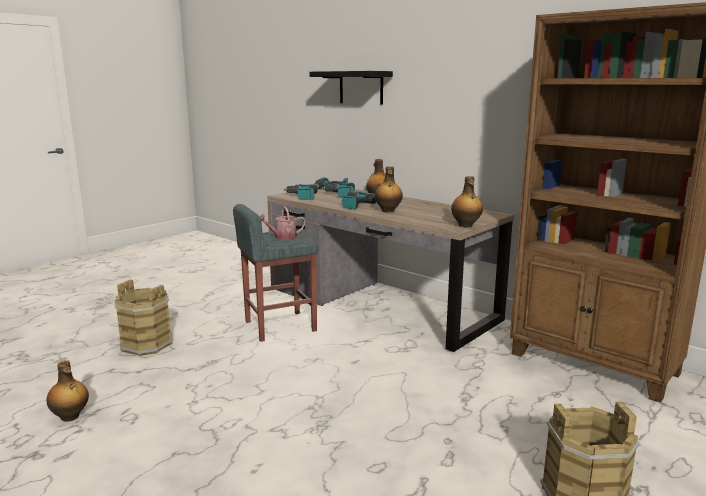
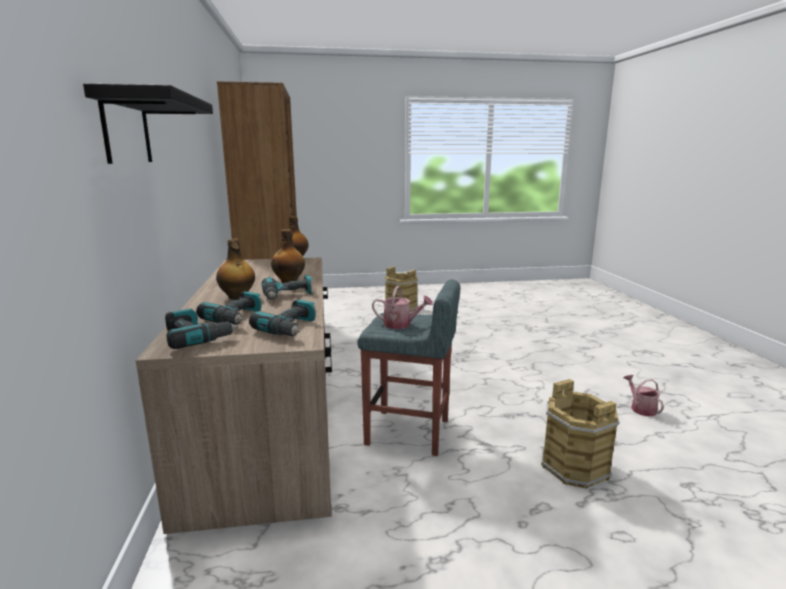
camera: 140 degrees left, 0 degrees up
bottle [47,360,89,422] -> watering can [624,375,664,416]

